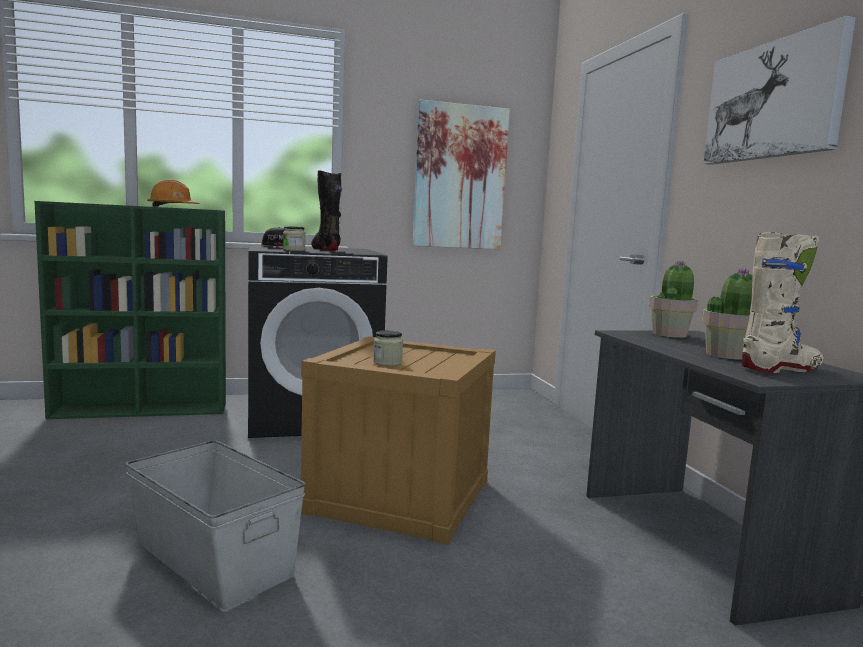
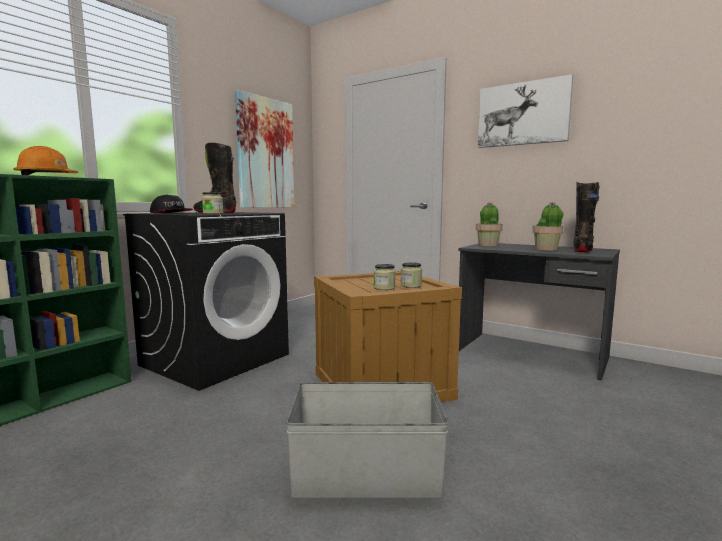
camera: 40 degrees left, 0 degrees up
beige boot [742,232,824,373] -> black boot [573,182,600,253]
none -> jar [401,262,422,288]

